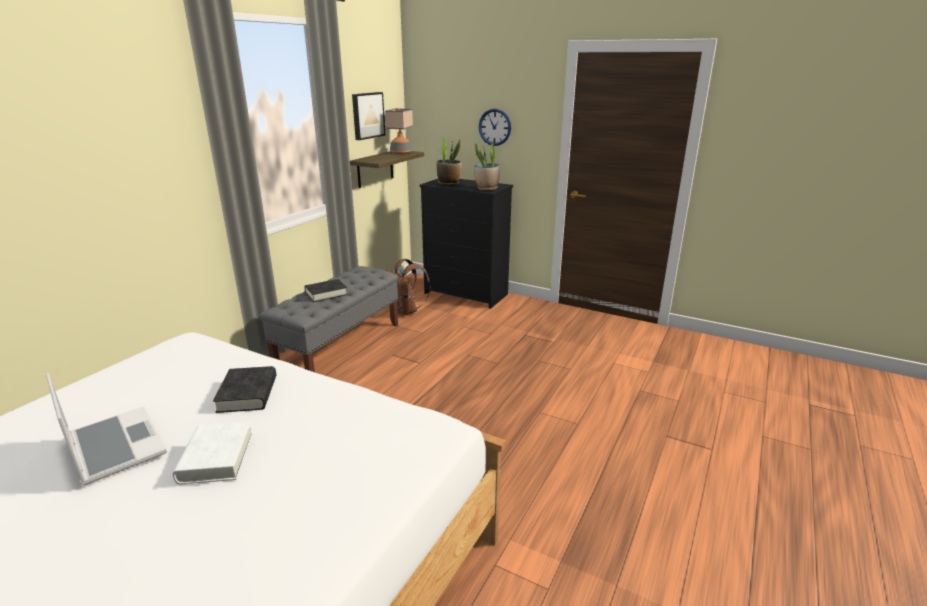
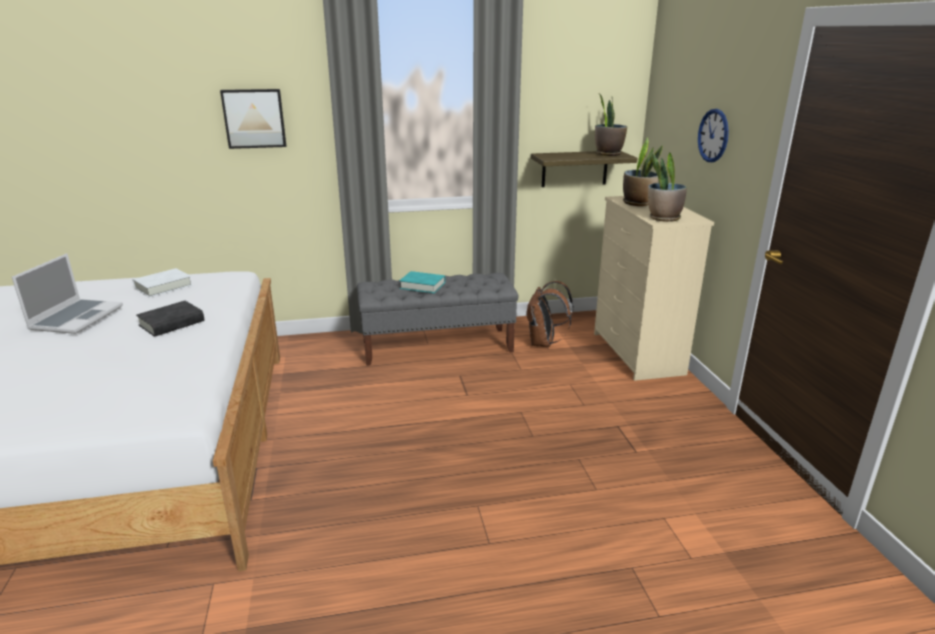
camera: 50 degrees right, 0 degrees up
white book [173,421,253,484] -> white book moved to [133,268,192,297]
black book [304,279,348,302] -> turquoise book [399,271,445,293]
picture [352,92,385,140] -> picture moved to [220,89,286,149]
table lamp [385,109,413,154] -> potted plant [595,95,627,156]
black dresser [420,179,513,309] -> beige dresser [594,196,714,381]

